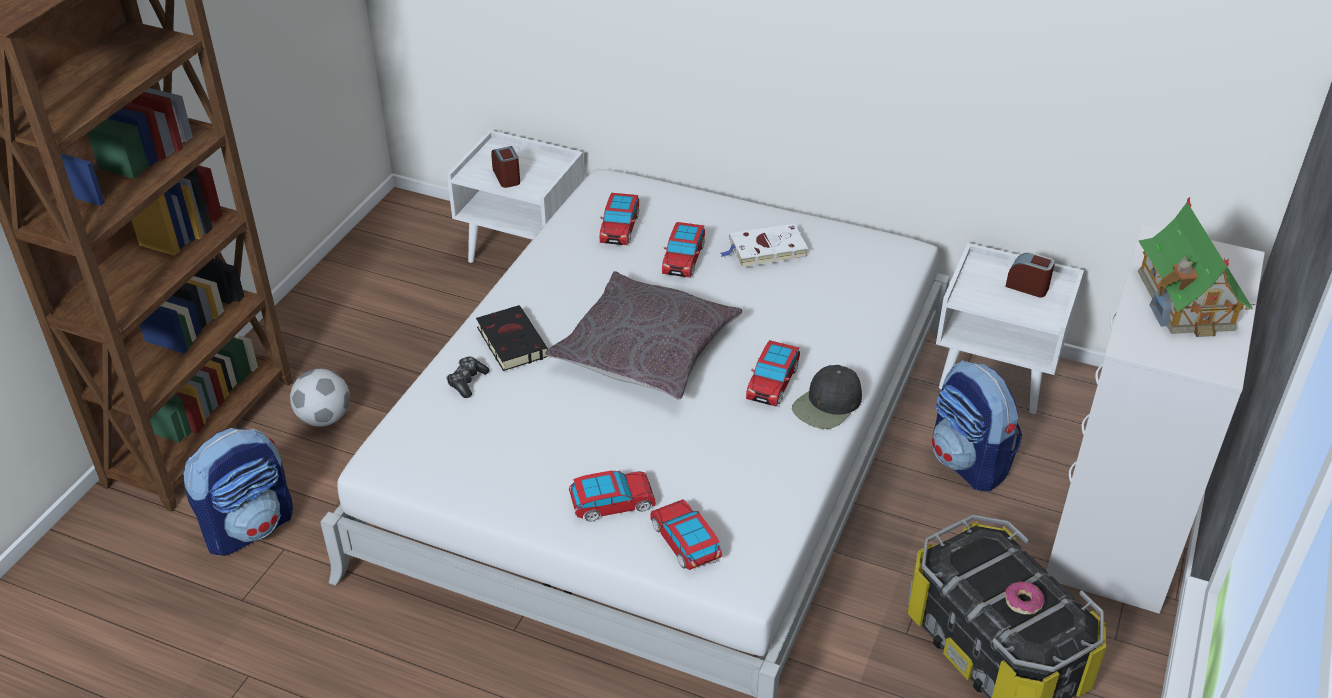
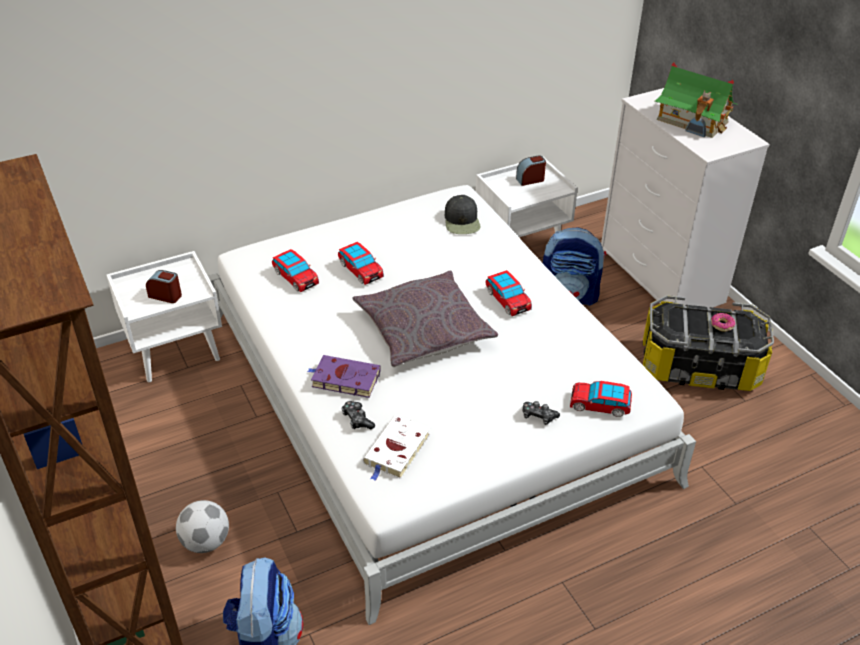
camera: 50 degrees left, 0 degrees up
black book [476,305,548,371] -> purple book [307,355,381,398]
toy car [569,471,656,522] -> game controller [523,401,560,425]
white book [720,224,808,268] -> white book moved to [363,415,430,481]
black cap [792,365,862,429] -> black cap moved to [445,195,481,234]

